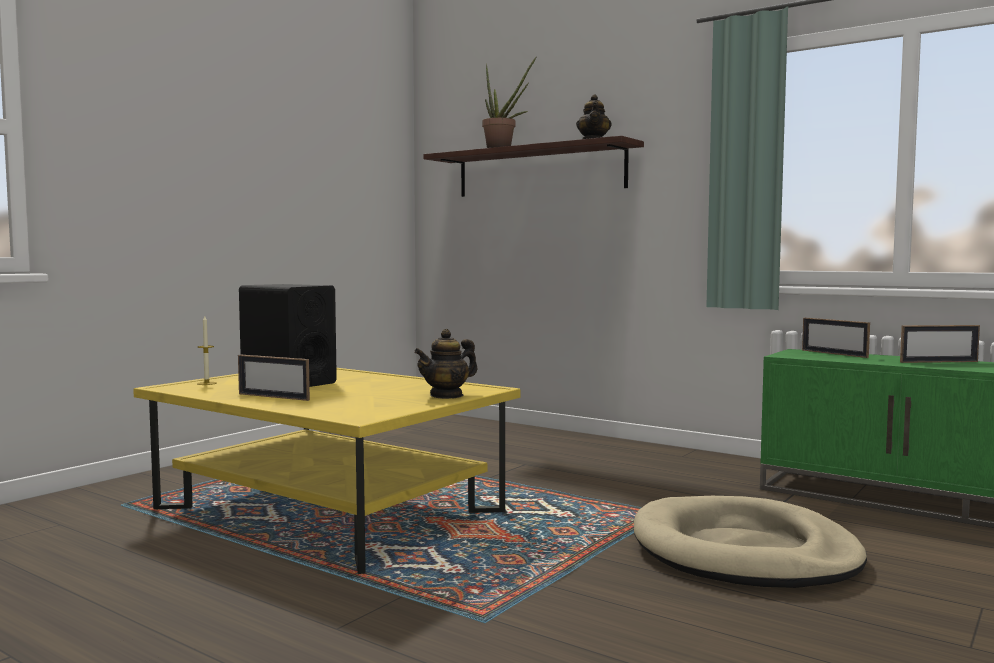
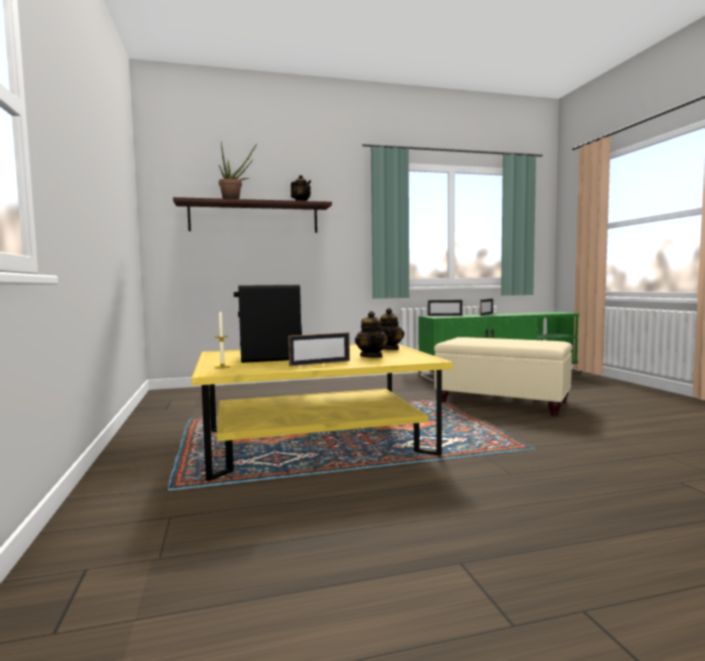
camera: 50 degrees left, 0 degrees up
beige dog bed [634,496,867,588] -> beige ottoman [434,337,572,416]
none -> teapot [355,311,388,358]

